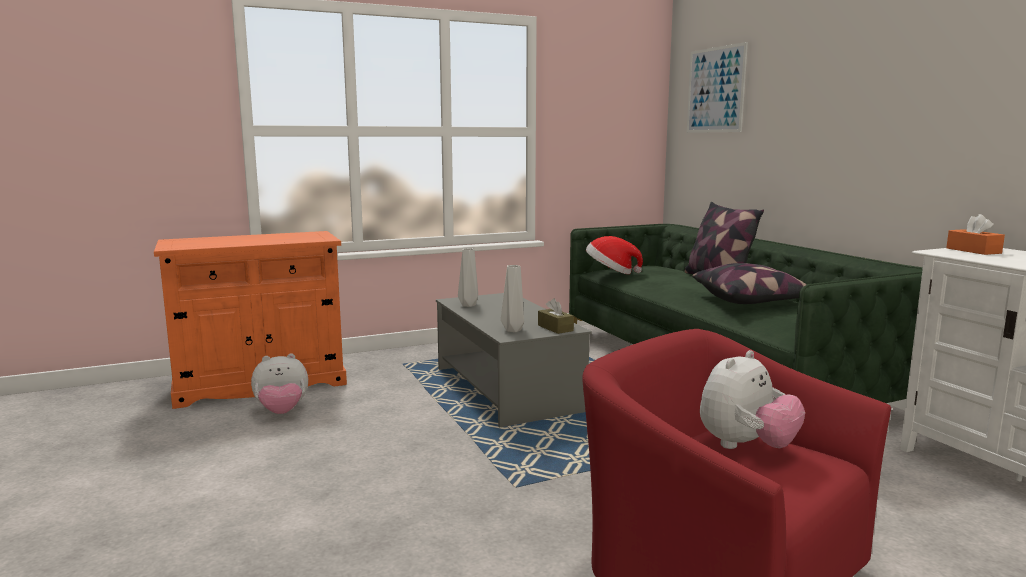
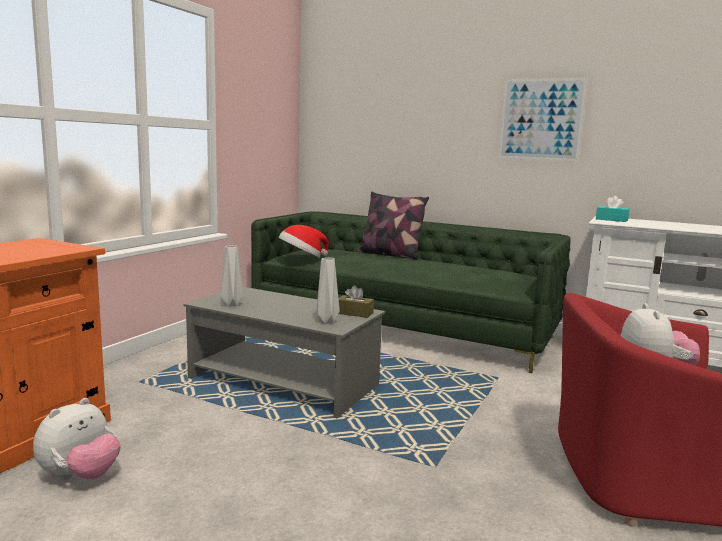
camera: 40 degrees left, 0 degrees up
picture [687,42,748,133] -> picture moved to [498,78,588,162]
pillow [692,263,807,304] -> none
orange tissue box [946,214,1005,255] -> turquoise tissue box [596,196,630,222]

